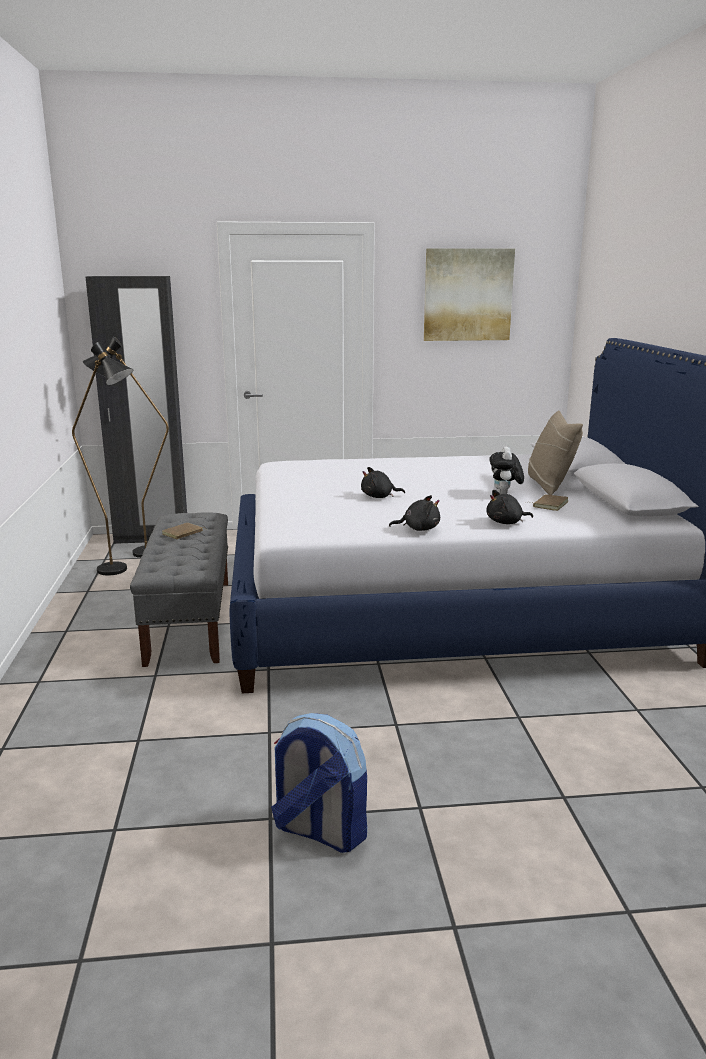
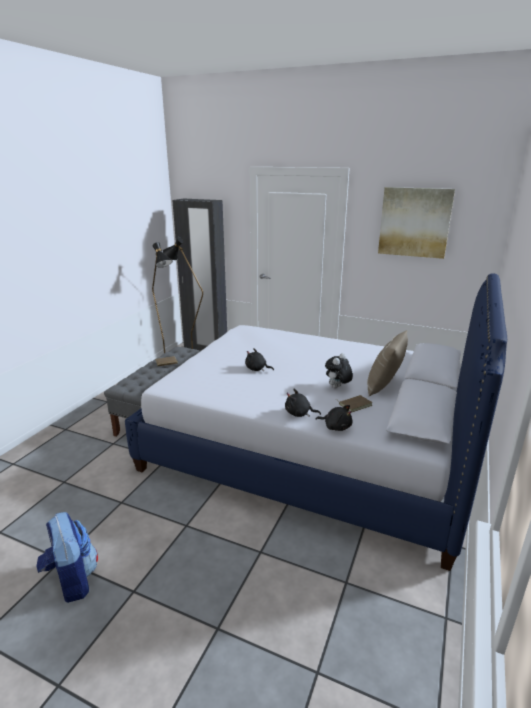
camera: 30 degrees right, 5 degrees up
black plush toy [389,495,440,531] -> black plush toy moved to [316,405,352,431]

